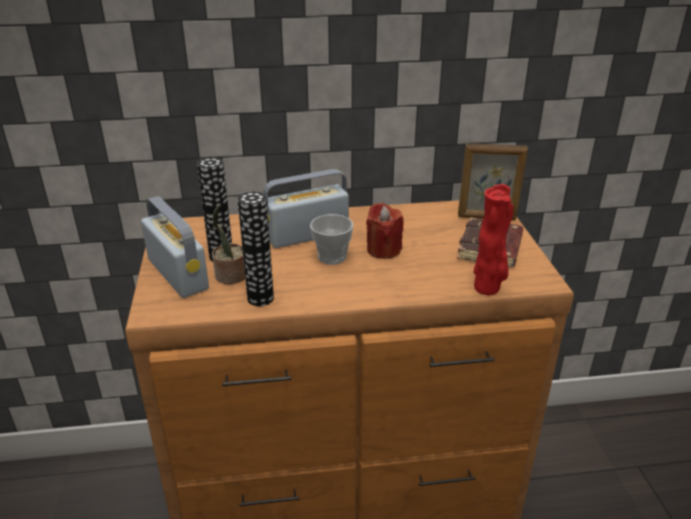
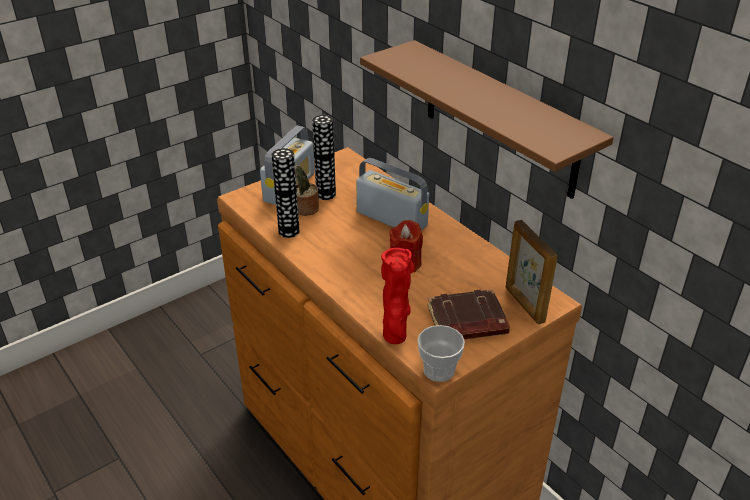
camera: 60 degrees right, 5 degrees up
cup [310,214,353,265] -> cup moved to [417,325,465,382]
none -> brown shelf [360,40,614,199]

